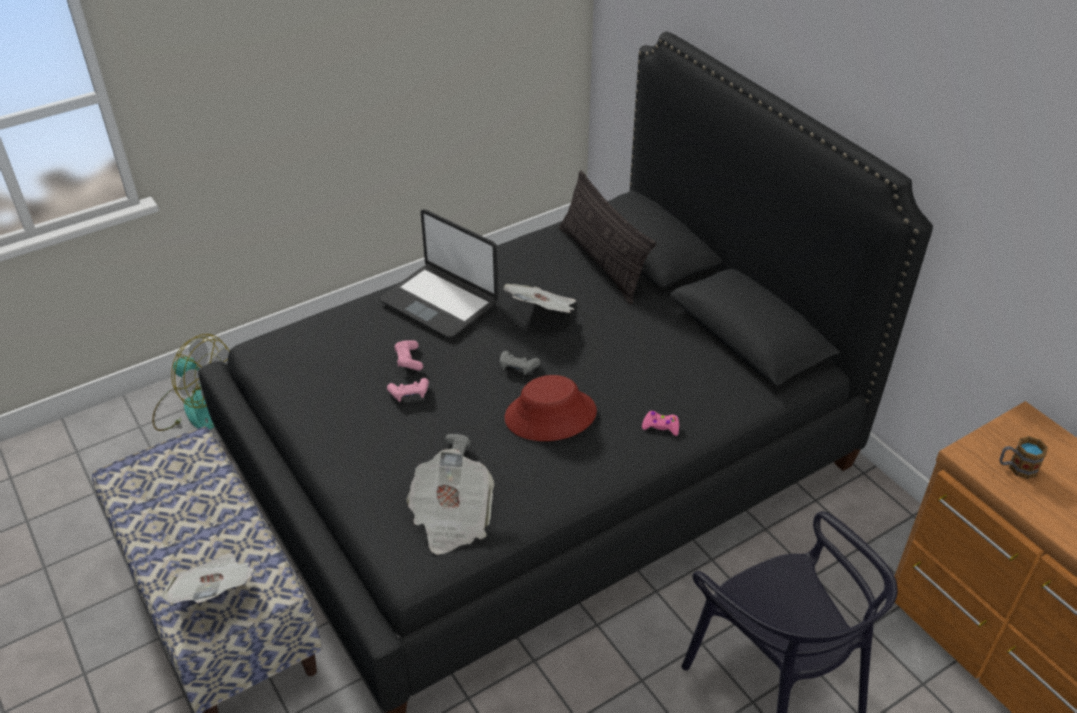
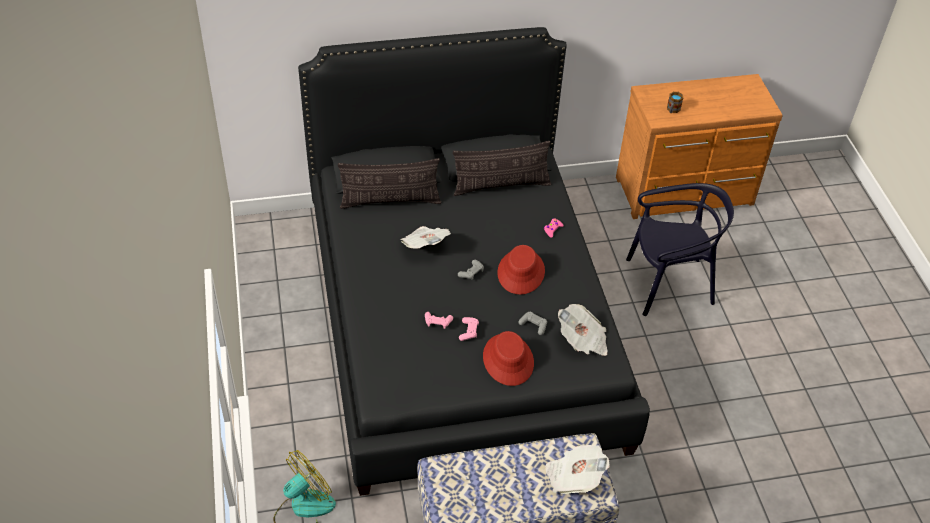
camera: 70 degrees left, 5 degrees up
laptop [379,209,499,339] -> none
none -> pillow [453,141,551,196]
none -> red hat [483,331,534,386]

